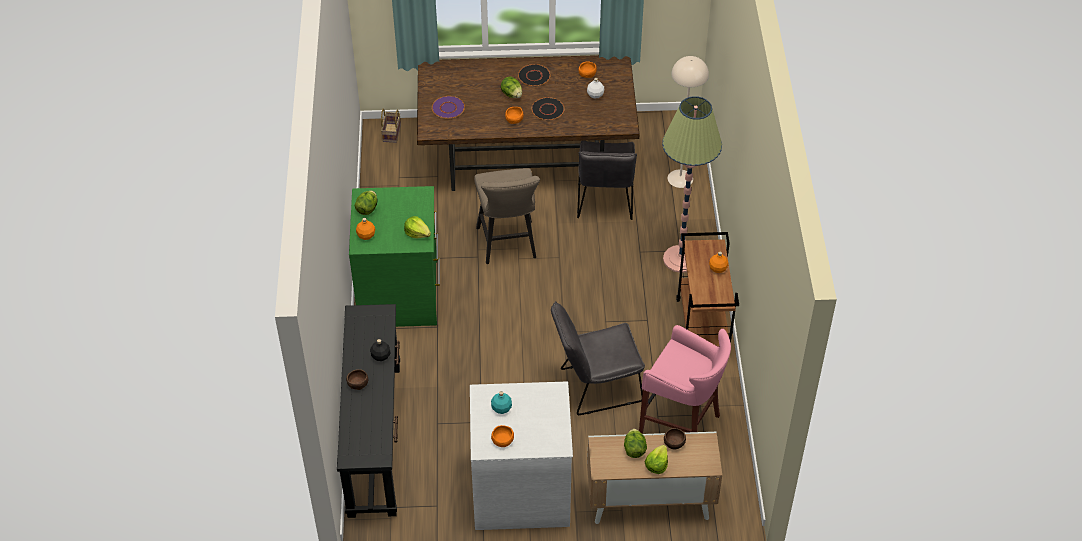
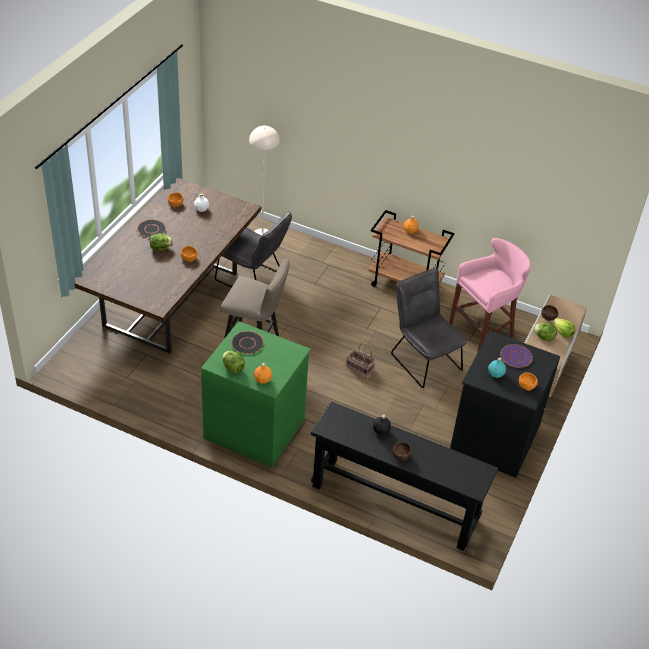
camera: 65 degrees left, 5 degrees down
basket [381,108,401,143] -> basket moved to [346,343,376,377]
lettuce [404,216,431,238] -> none
purple plate [432,96,465,119] -> purple plate moved to [500,344,533,368]
white dresser [470,381,573,530] -> black dresser [450,331,560,478]
black plate [531,97,565,120] -> black plate moved to [231,331,264,354]
grey chair [551,301,645,415] -> grey chair turned 135 degrees clockwise [391,268,467,388]
floor lamp [662,96,722,273] -> none

